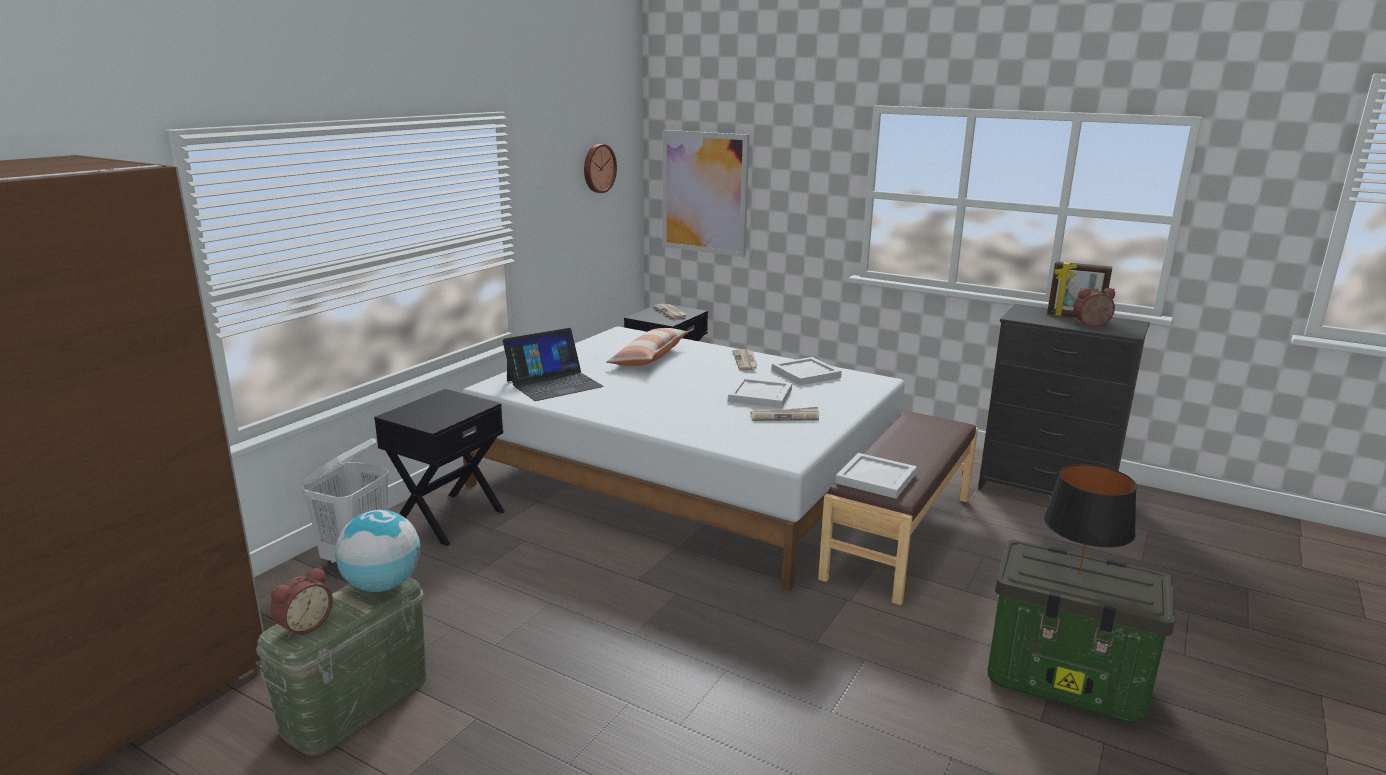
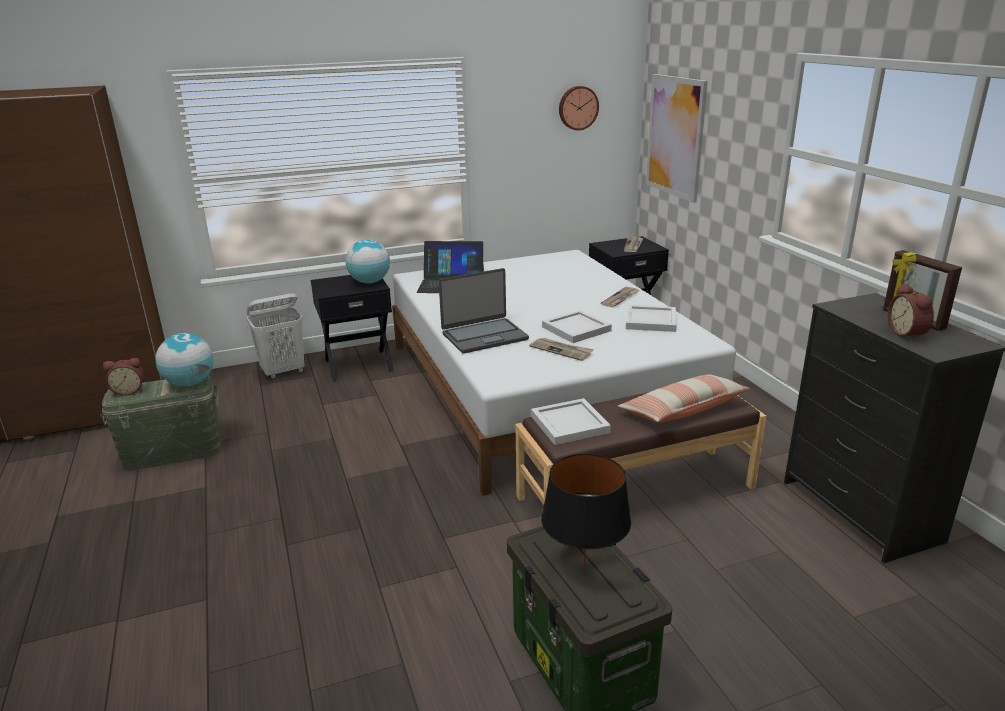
camera: 40 degrees right, 5 degrees up
pillow [606,328,689,366] -> pillow moved to [618,374,750,423]
alarm clock [1073,288,1115,327] -> alarm clock turned 135 degrees counterclockwise [888,284,934,341]
none -> globe [346,239,390,284]
none -> laptop [439,268,529,354]

